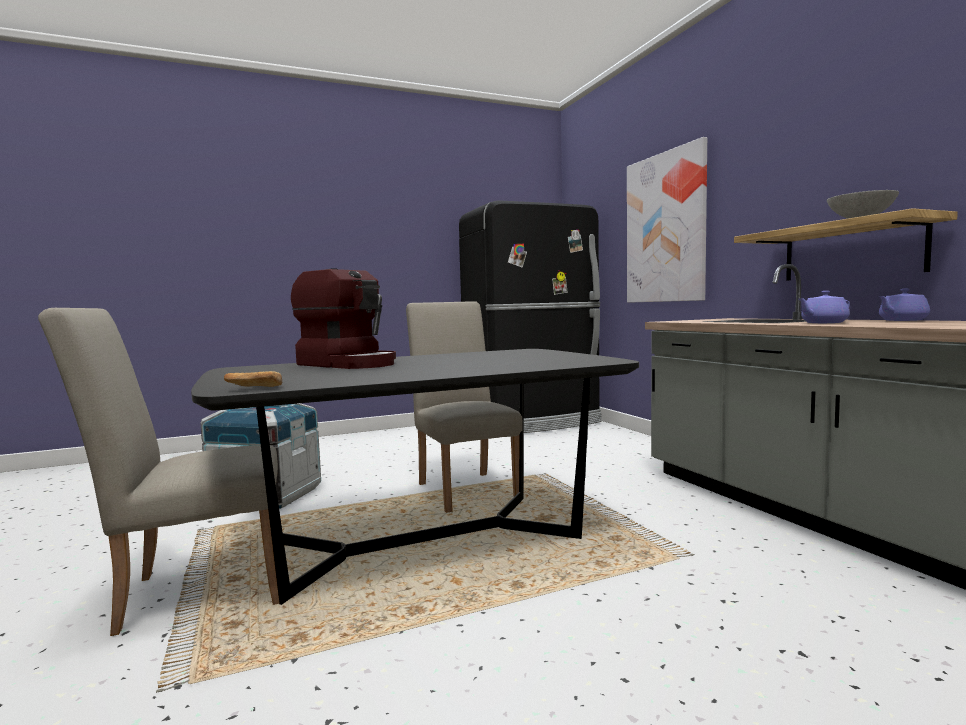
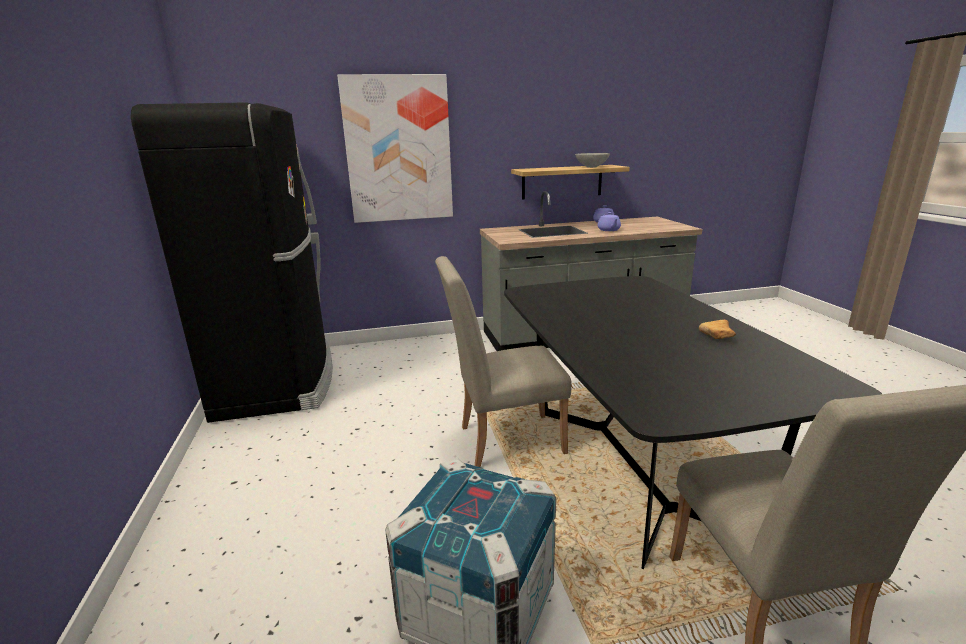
camera: 80 degrees left, 15 degrees up
bread [224,371,282,387] -> bread moved to [699,320,736,339]
coffee machine [291,268,396,369] -> none

